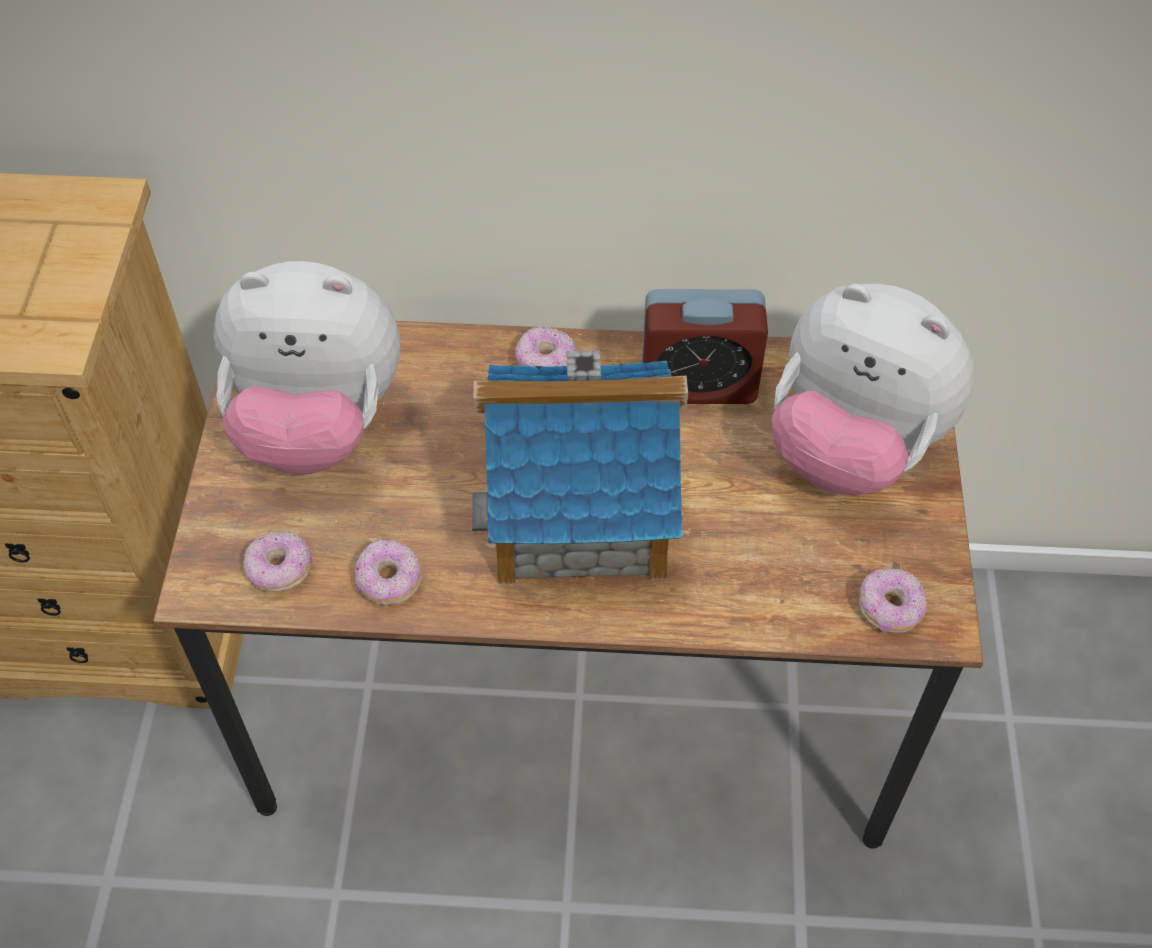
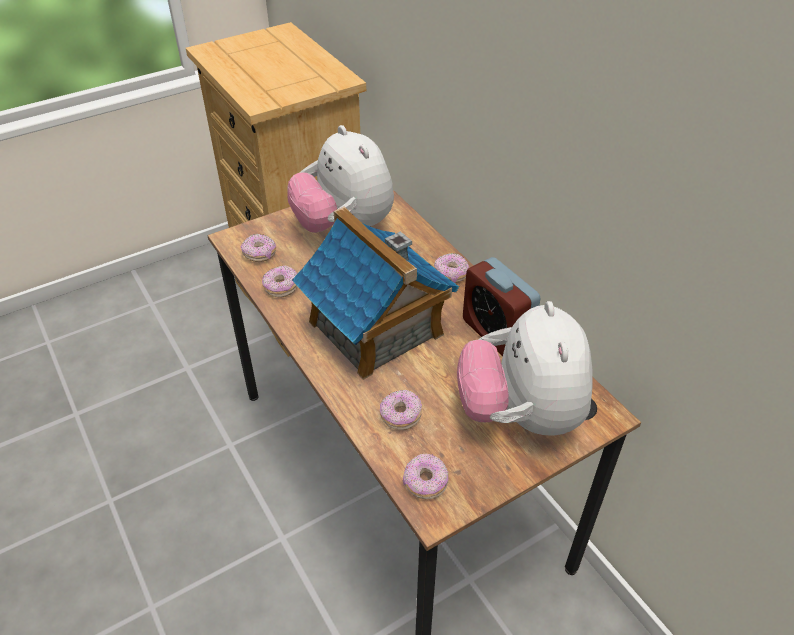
camera: 55 degrees right, 10 degrees down
none -> donut [380,390,422,430]

